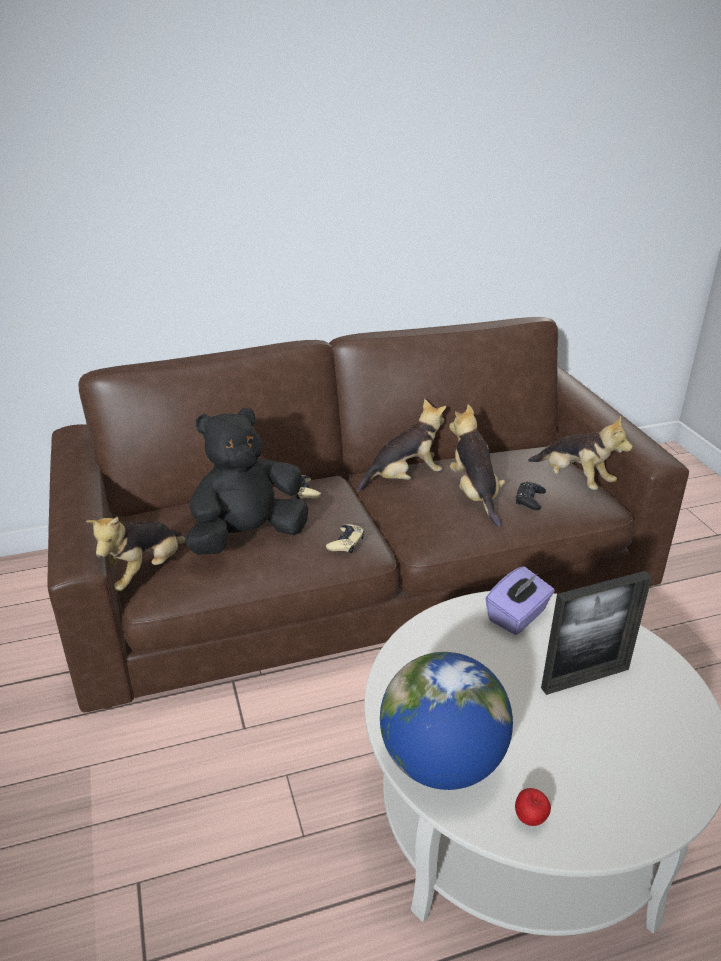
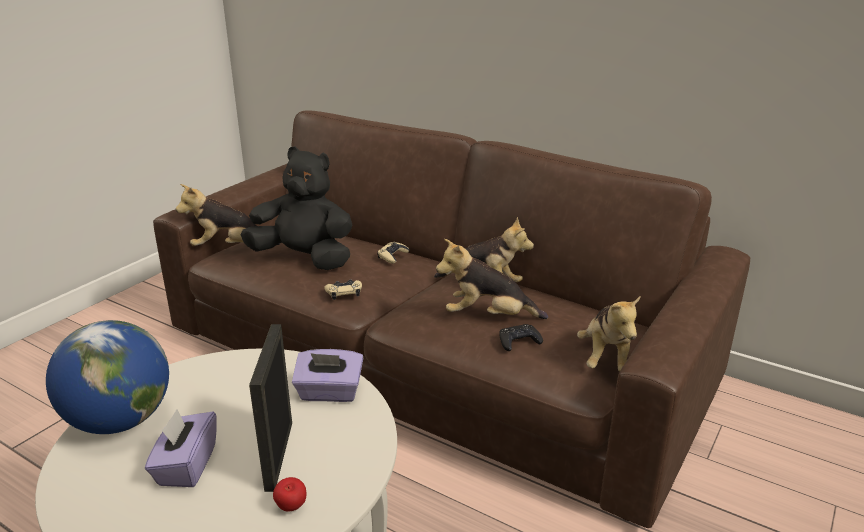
camera: 50 degrees right, 5 degrees down
plush toy [449,405,505,527] -> plush toy turned 120 degrees counterclockwise [436,239,548,319]
apple [515,788,551,826] -> apple moved to [273,477,306,512]
picture frame [541,571,652,695] -> picture frame turned 60 degrees clockwise [249,324,292,492]
none -> purple tissue box [145,409,216,487]

